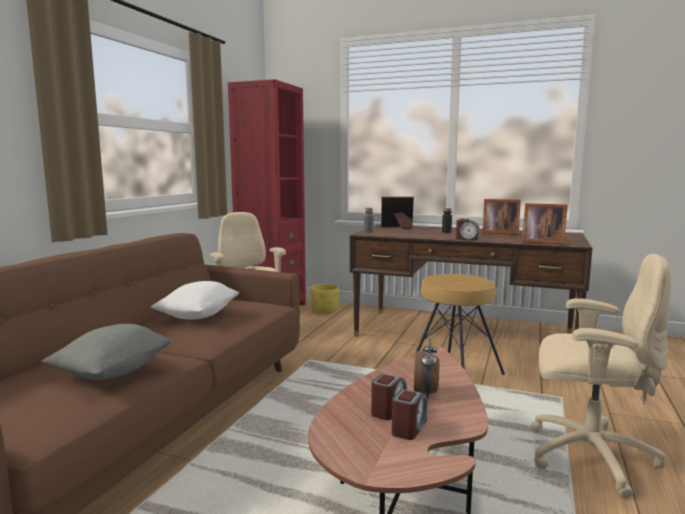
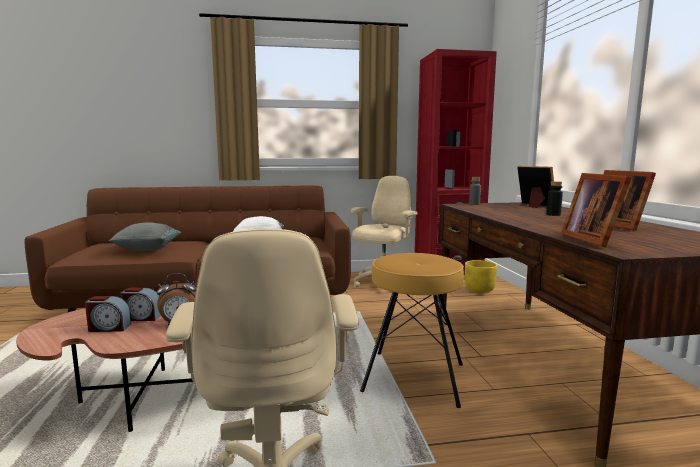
camera: 60 degrees right, 0 degrees up
alarm clock [456,219,480,241] -> none

